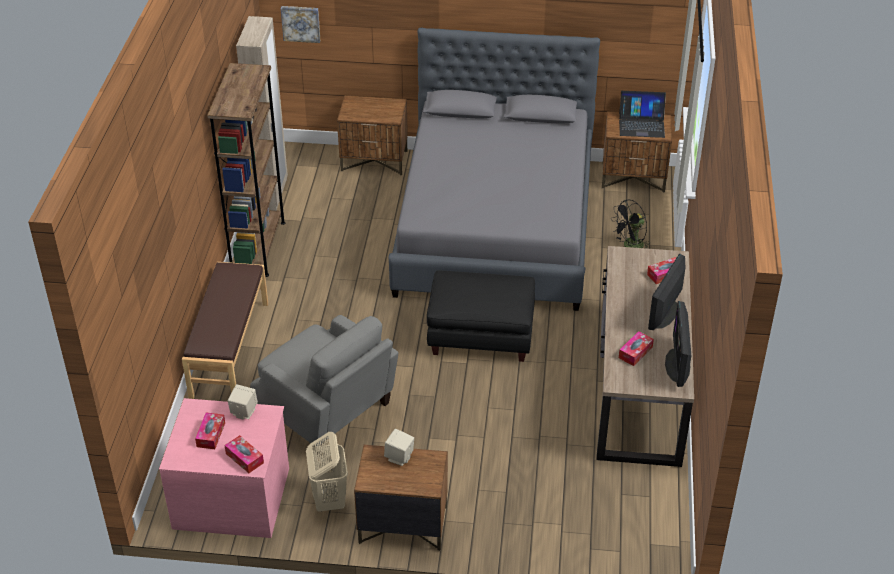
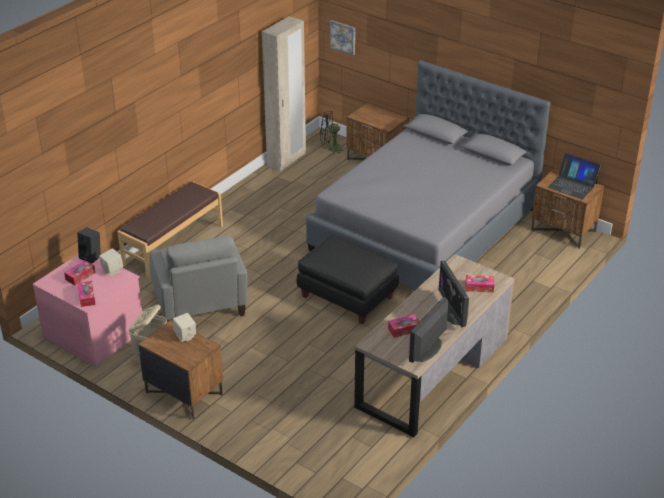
camera: 30 degrees right, 5 degrees down
brown bookcase [207,63,286,277] -> none
black fan [611,200,650,249] -> black fan moved to [320,111,344,154]
monitor [648,254,686,330] -> monitor turned 75 degrees counterclockwise [439,261,469,327]
none -> black speaker [77,227,101,264]

